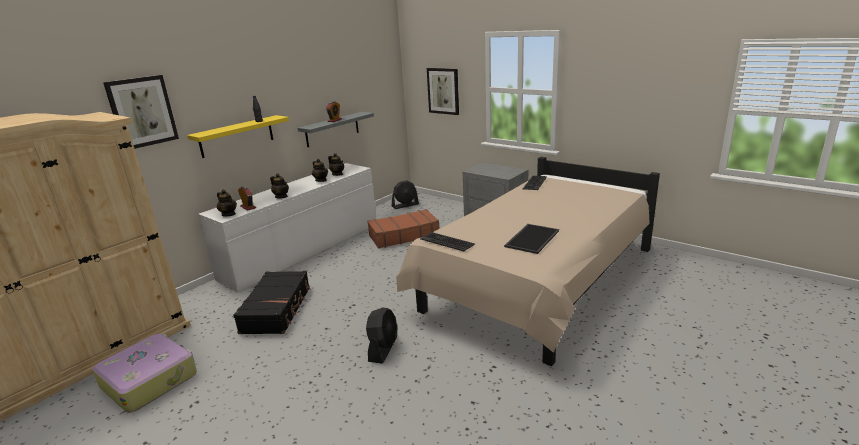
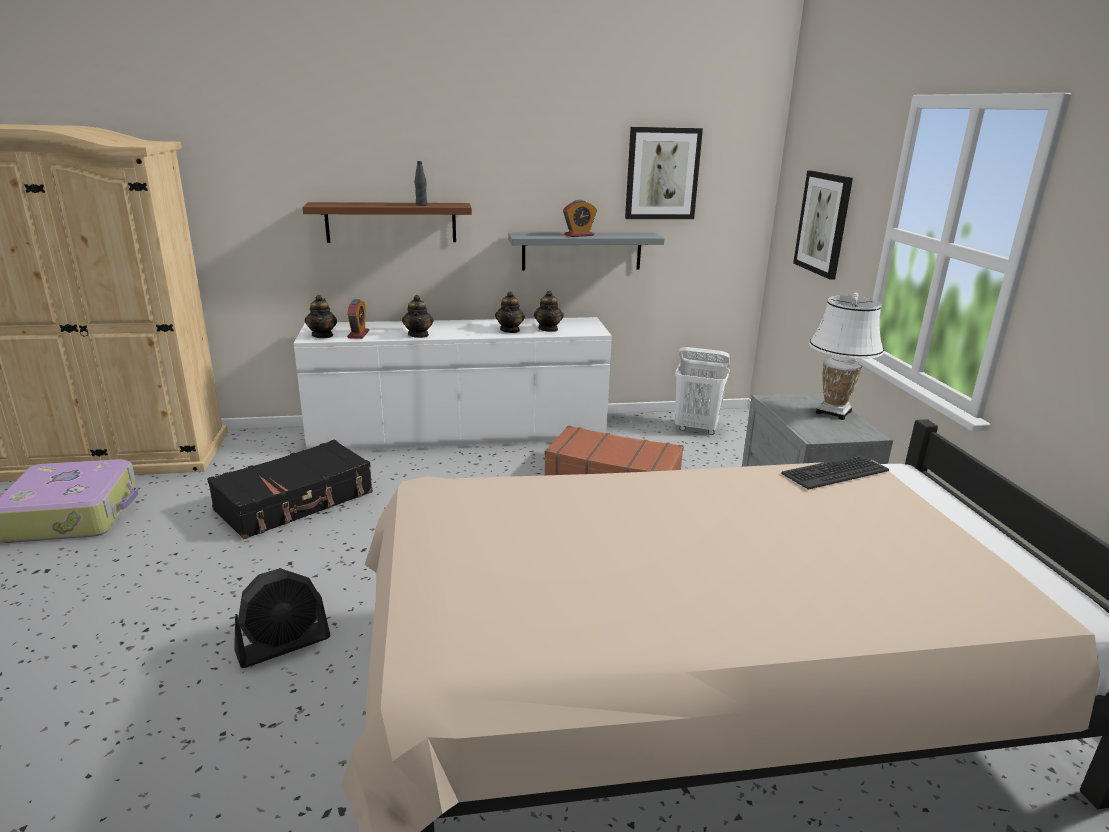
camera: 40 degrees right, 0 degrees up
picture [103,75,179,149] -> picture moved to [625,127,703,219]
yellow shelf [187,115,289,158] -> brown shelf [302,202,472,243]
black fan [392,180,419,209] -> white laundry basket [675,347,730,435]
keyboard [420,232,475,251] -> none
tray [504,224,559,254] -> none
none -> white table lamp [809,292,884,420]

